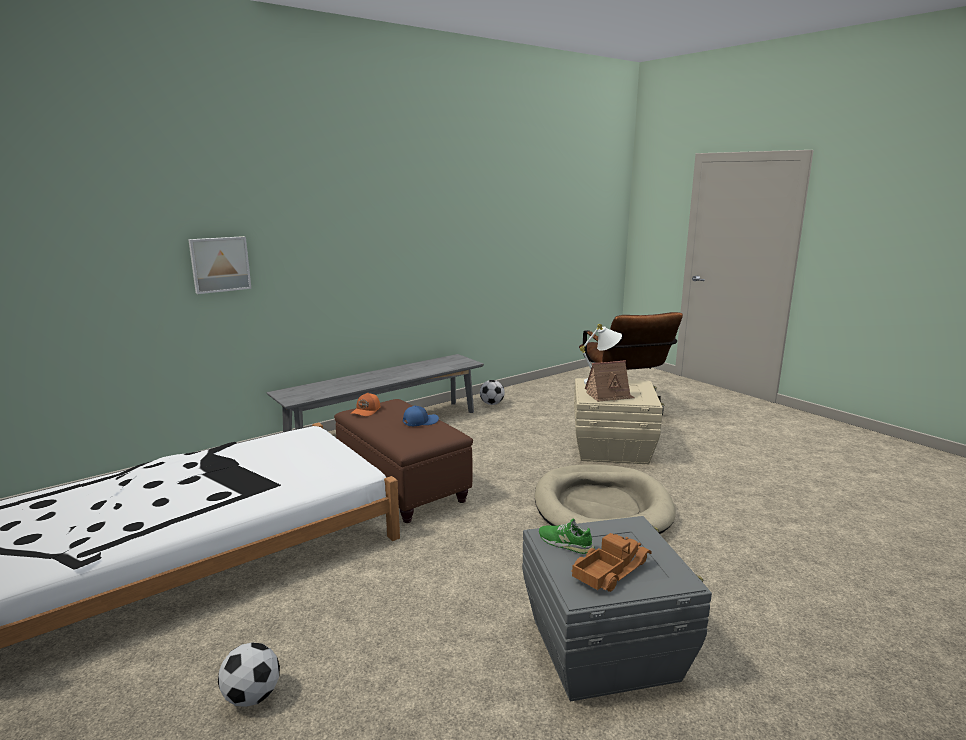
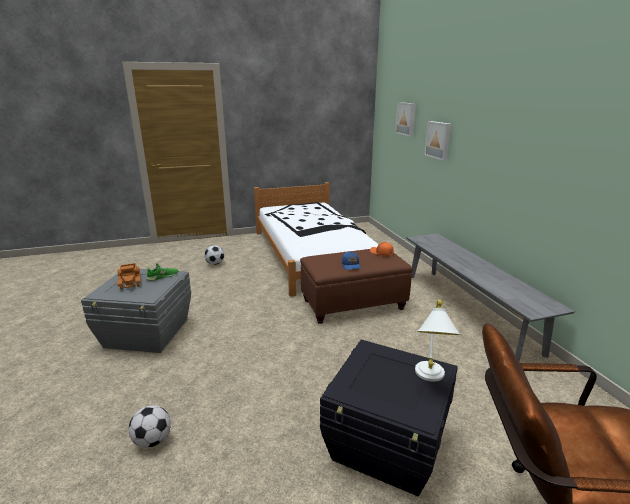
camera: 110 degrees right, 5 degrees up
football [480,380,505,405] -> football moved to [129,405,171,448]
beige dog bed [535,464,676,534] -> none
beige storage box [574,378,664,464] -> black storage box [320,339,458,496]
toy house [585,360,635,402] -> none
none -> picture [395,102,416,136]

